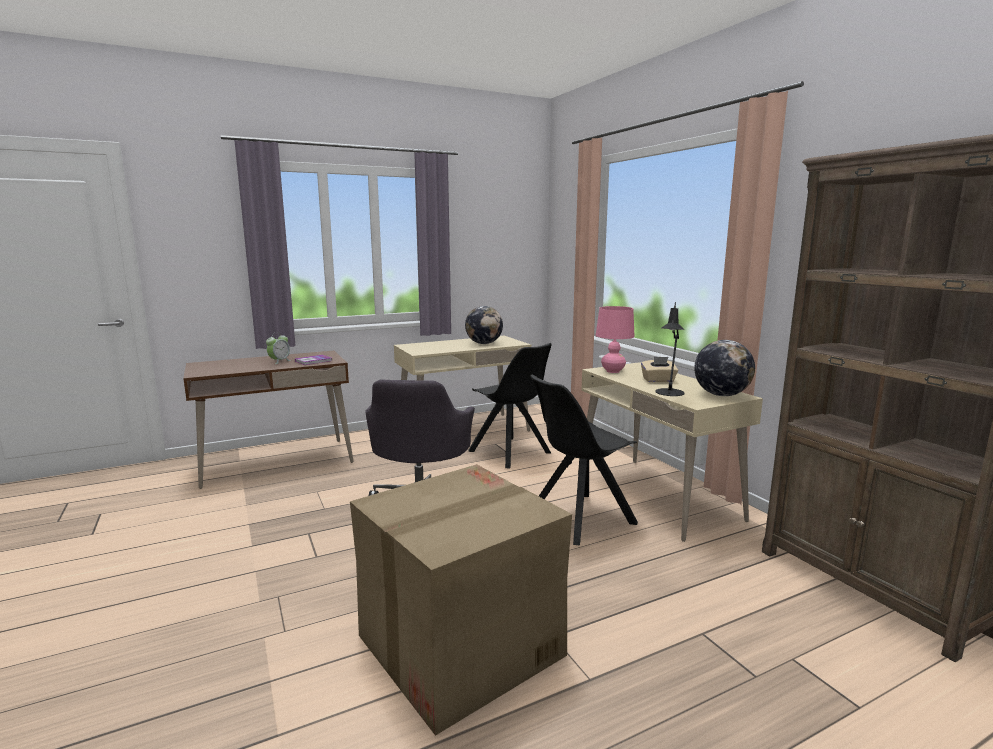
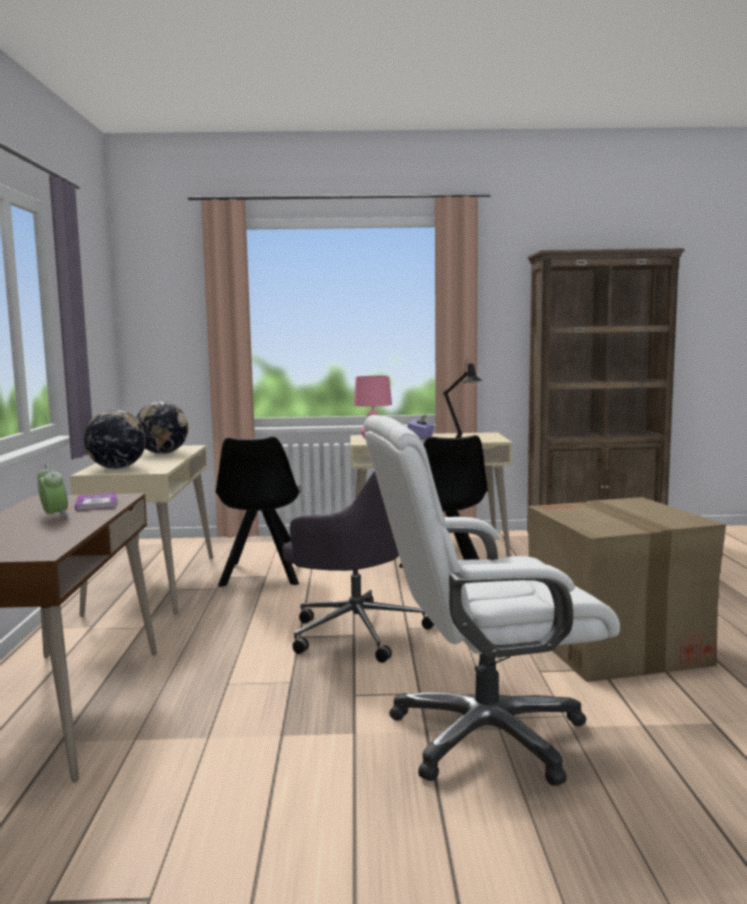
camera: 65 degrees left, 5 degrees down
black chair [468,343,552,468] -> black chair turned 105 degrees clockwise [216,437,302,587]
beige tissue box [641,357,678,382] -> purple tissue box [408,415,435,440]
globe [694,340,755,396] -> globe moved to [84,410,146,469]
none -> white office chair [364,415,620,786]

